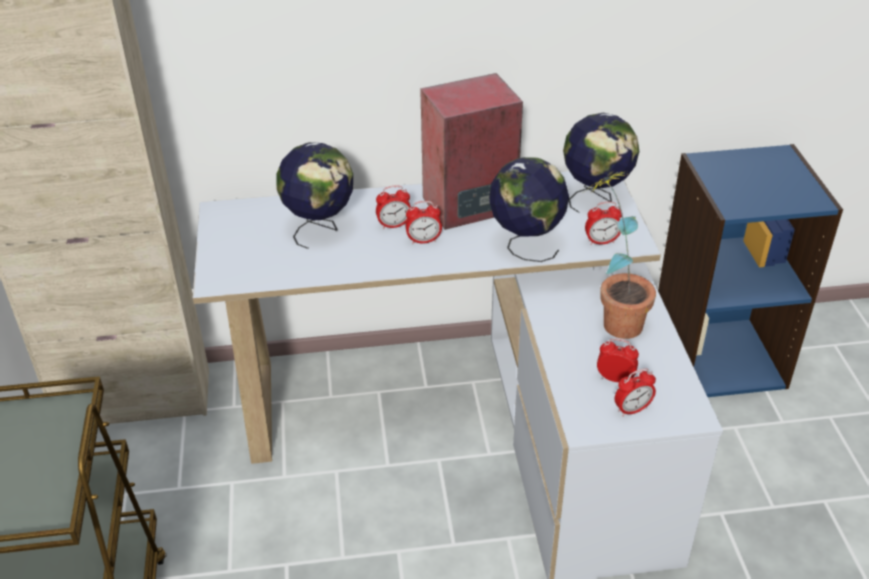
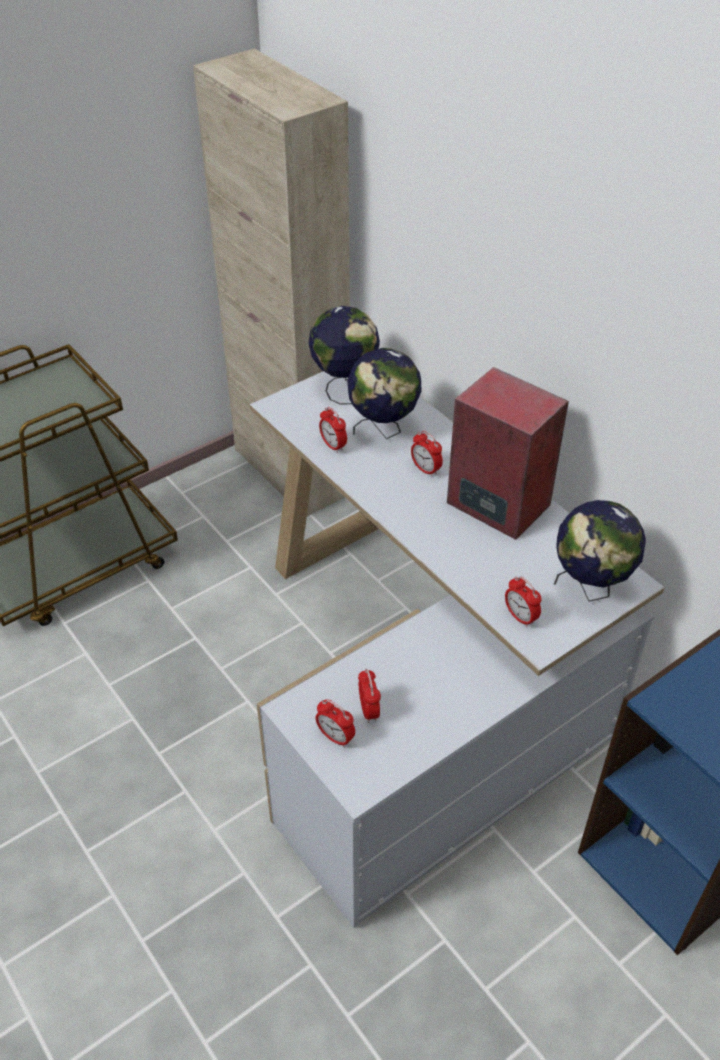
camera: 60 degrees right, 5 degrees up
alarm clock [406,201,442,244] -> alarm clock moved to [319,407,347,453]
globe [489,157,569,262] -> globe moved to [308,306,380,405]
potted plant [583,171,656,339] -> none

